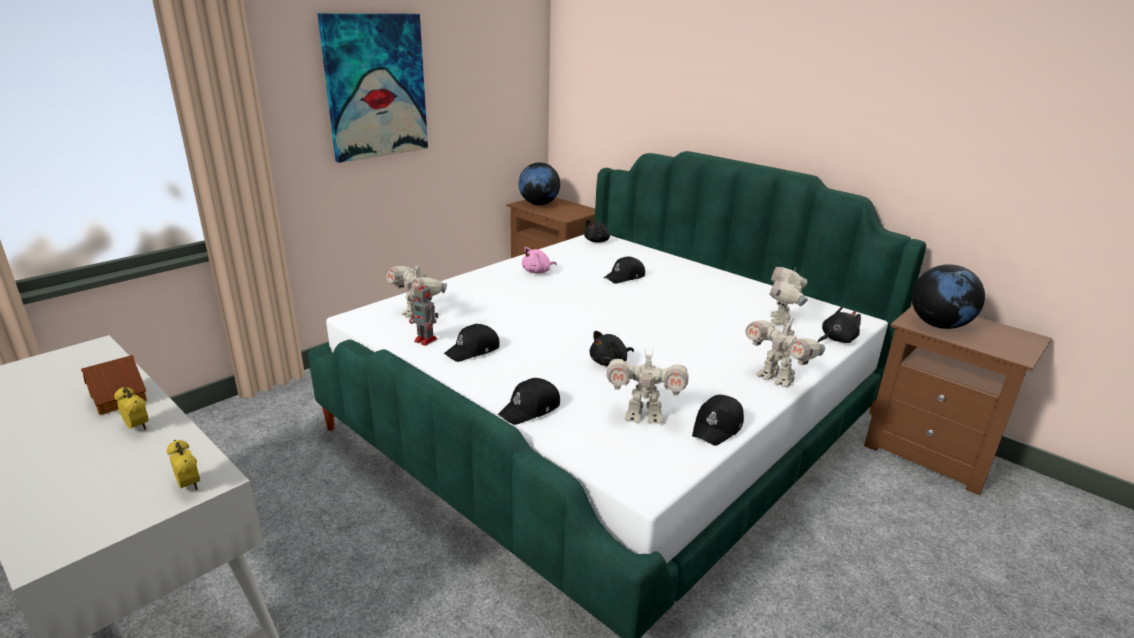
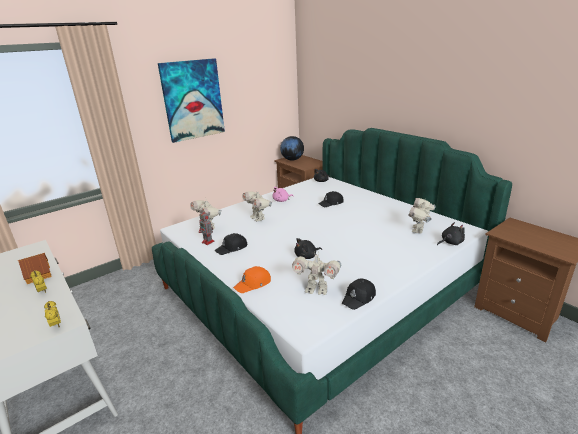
camera: 10 degrees right, 0 degrees up
black cap [498,378,560,425] -> orange cap [233,266,271,293]
toy robot [745,317,825,387] -> toy robot moved to [242,191,272,222]
globe [912,264,985,329] -> none

